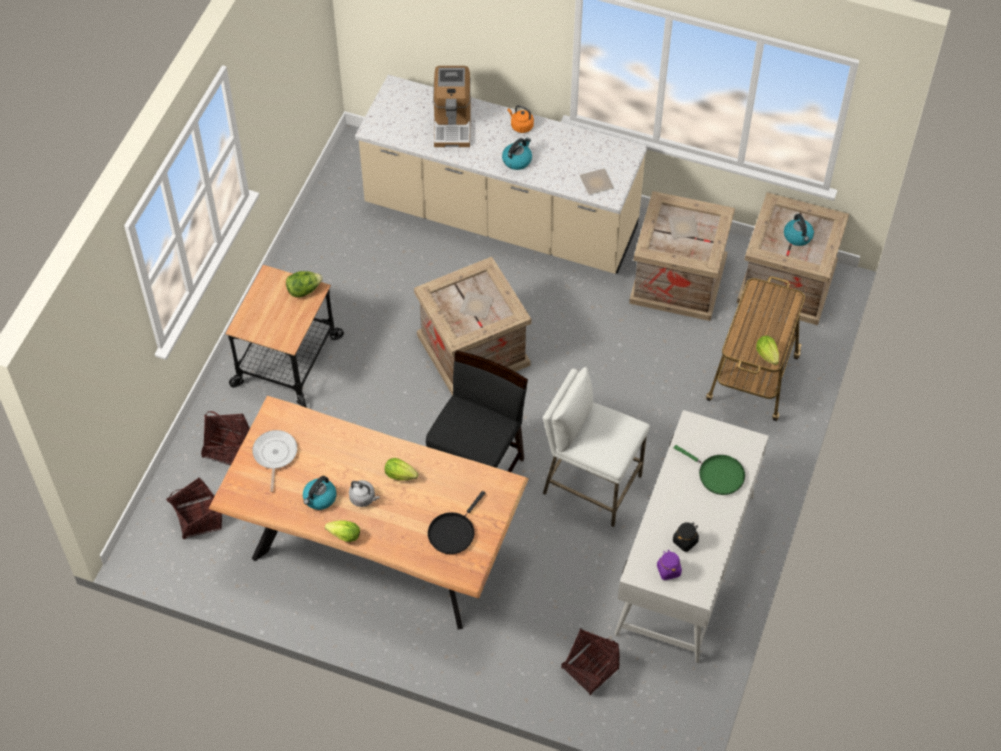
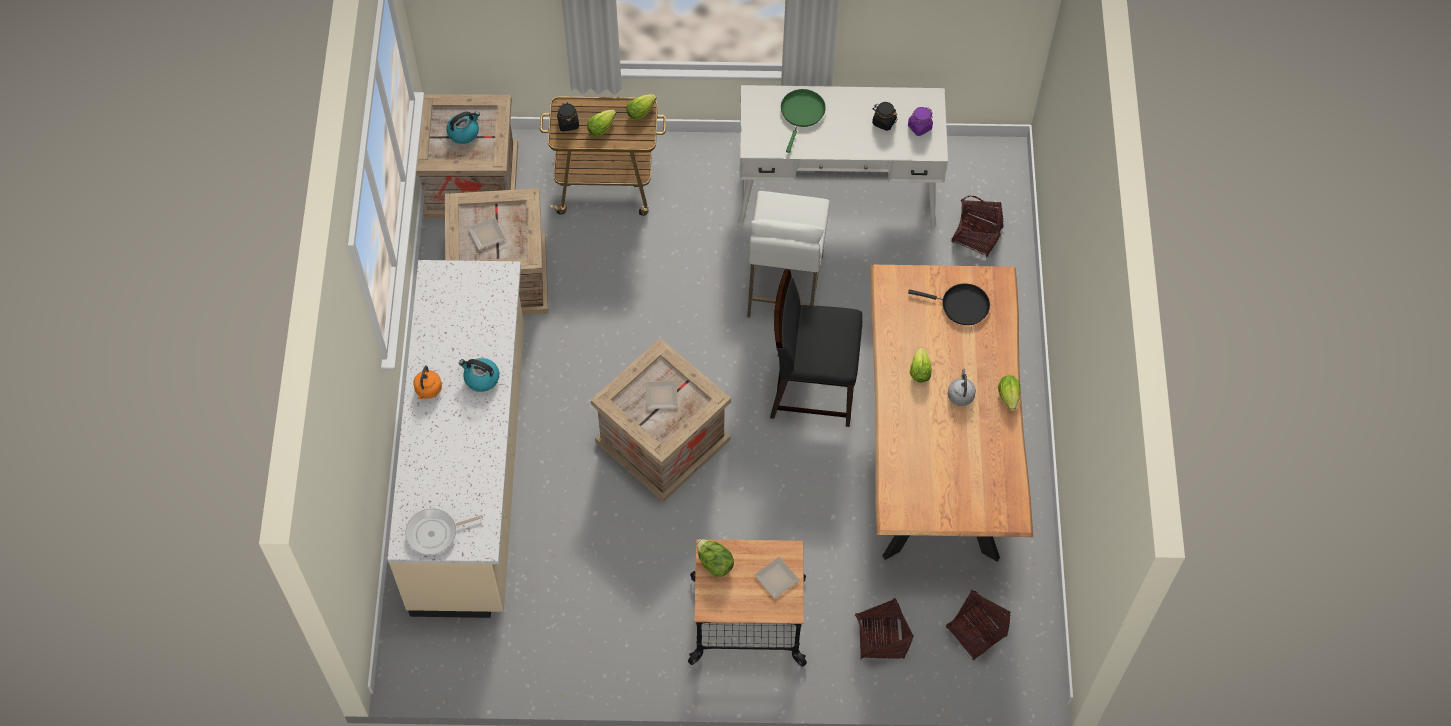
camera: 110 degrees left, 5 degrees up
frying pan [252,430,297,492] -> frying pan moved to [405,509,483,555]
kettle [303,476,336,510] -> none
coffee machine [433,66,471,147] -> none
plate [580,168,614,195] -> plate moved to [754,557,799,599]
none -> black jar [557,102,579,131]
none -> lettuce [587,110,616,137]

